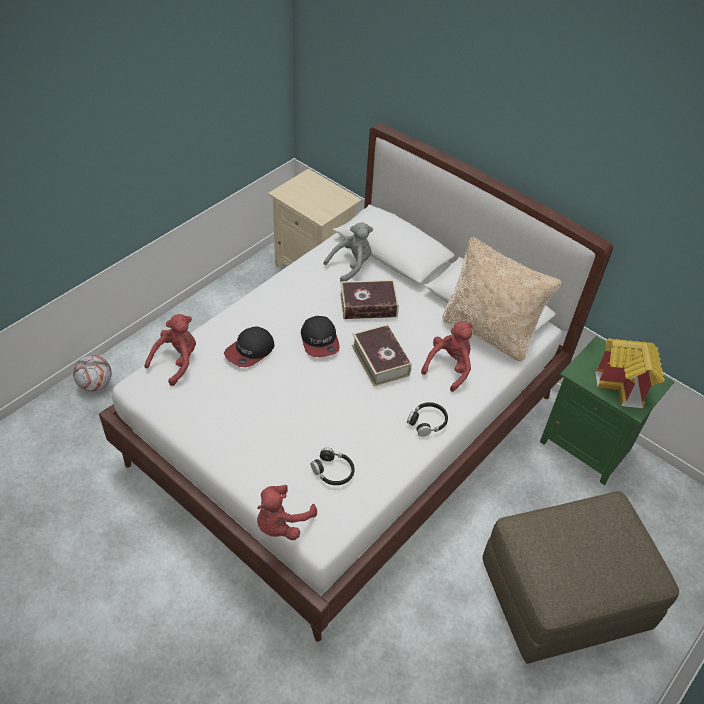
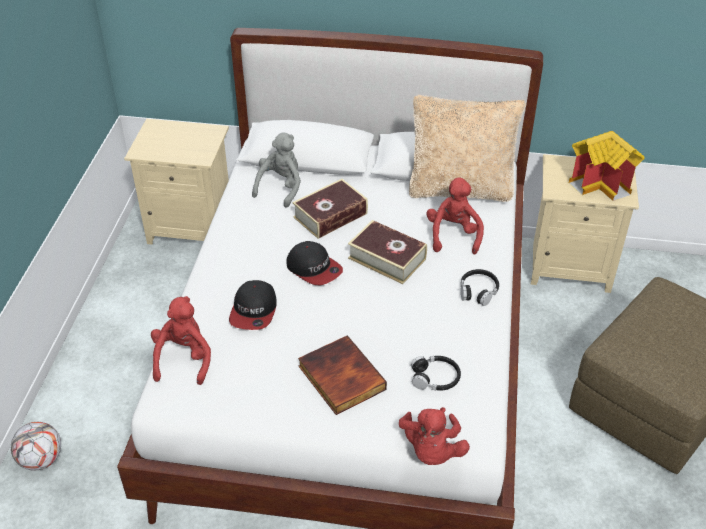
camera: 30 degrees left, 5 degrees down
green nightstand [540,336,674,485] -> beige nightstand [531,154,639,293]
none -> book [298,335,387,415]

